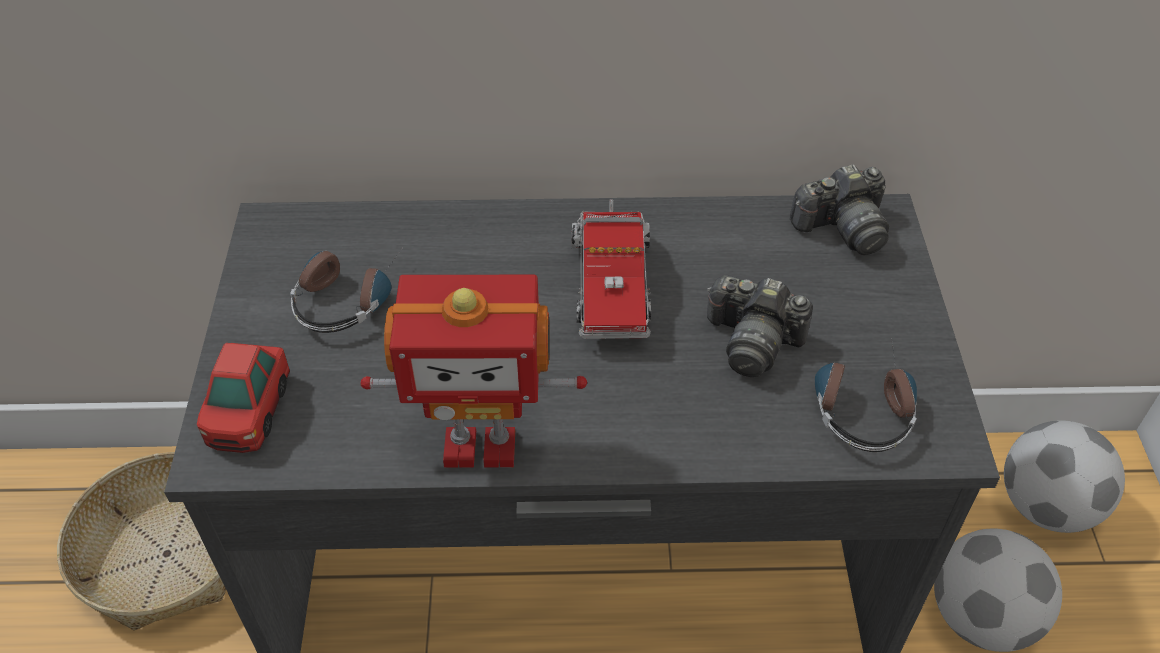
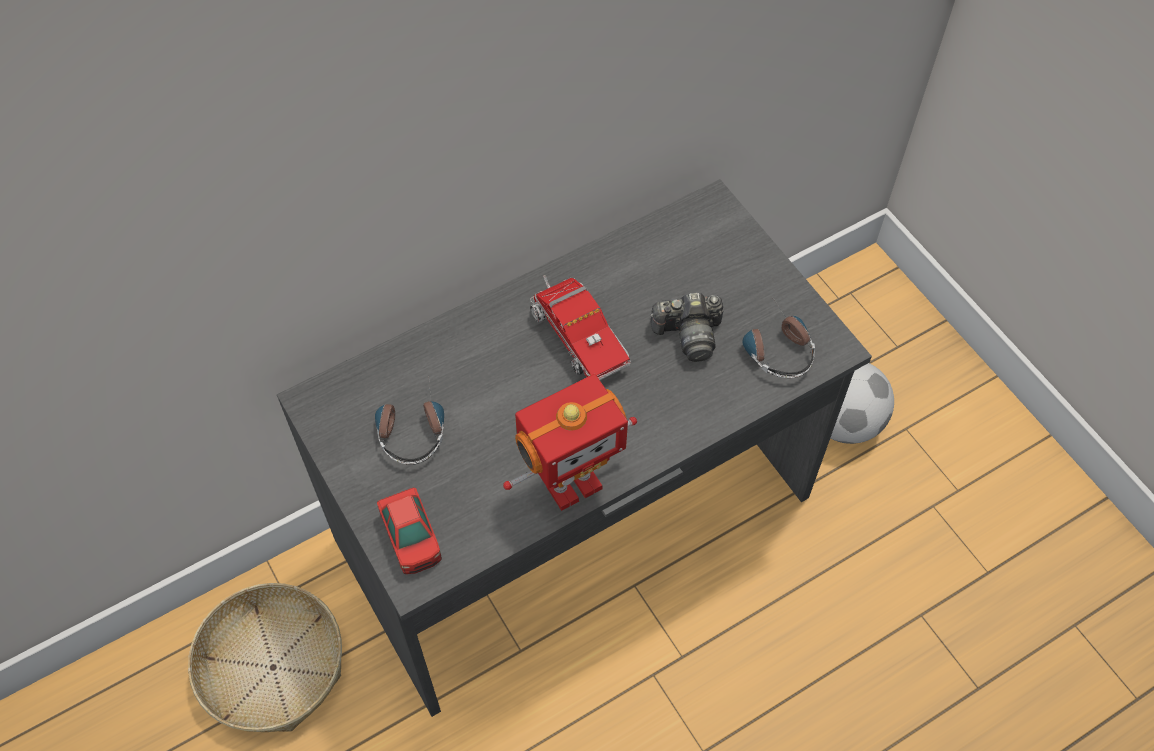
camera: 30 degrees left, 10 degrees up
camera [790,164,889,255] -> none
football [1004,420,1125,533] -> none

